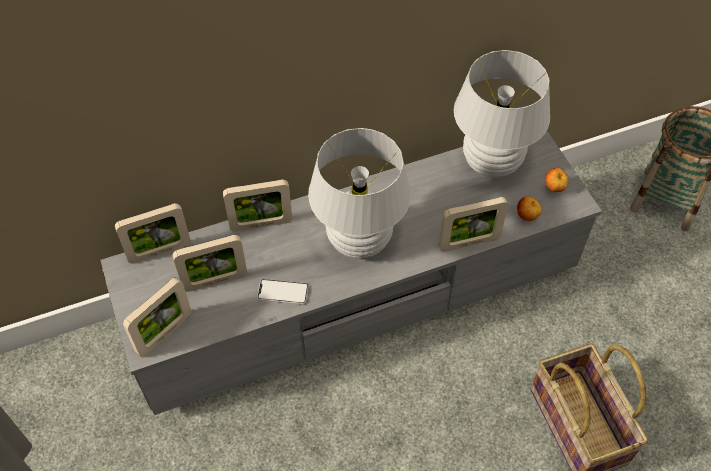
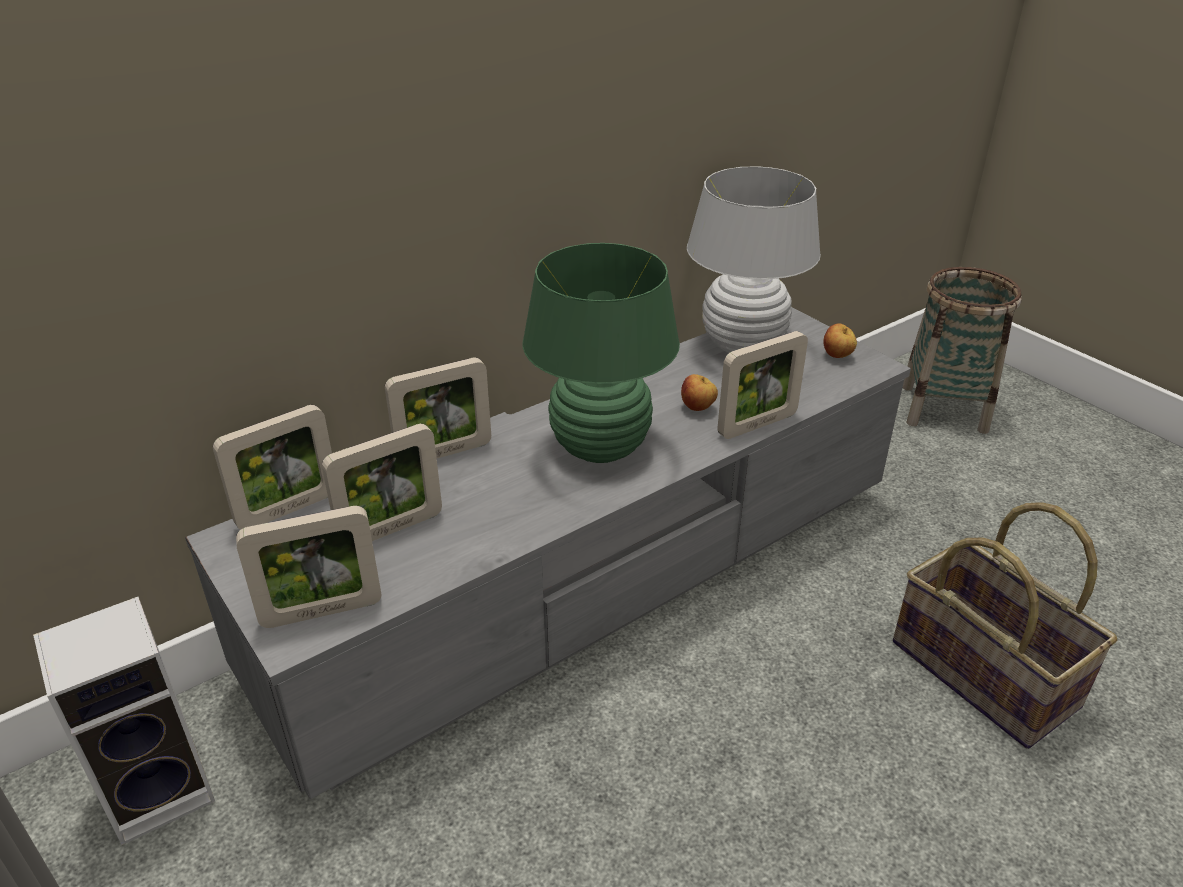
camera: 15 degrees left, 20 degrees down
picture frame [123,277,191,357] -> picture frame turned 45 degrees clockwise [236,506,381,628]
phone [257,279,309,304] -> none
white table lamp [308,128,411,259] -> green table lamp [523,243,680,463]
apple [517,197,542,221] -> apple moved to [681,374,718,411]
none -> speaker [33,597,215,845]

